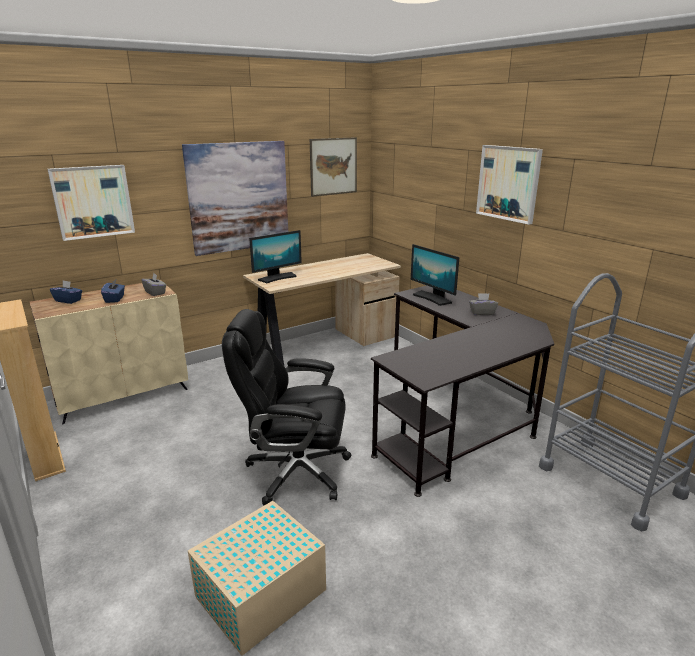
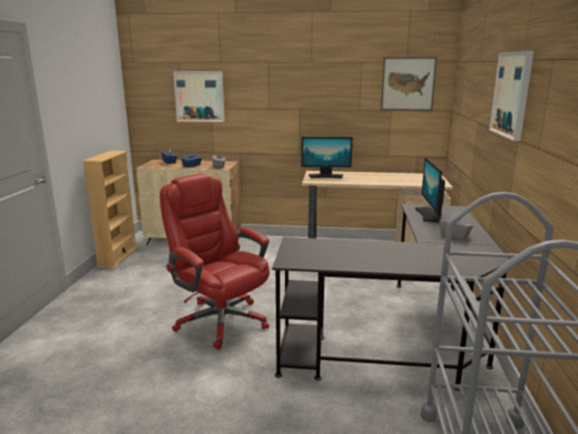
camera: 40 degrees right, 5 degrees down
picture [182,141,288,256] -> none
beige storage box [188,501,326,656] -> none
black office chair [222,309,352,505] -> red office chair [160,174,270,349]

